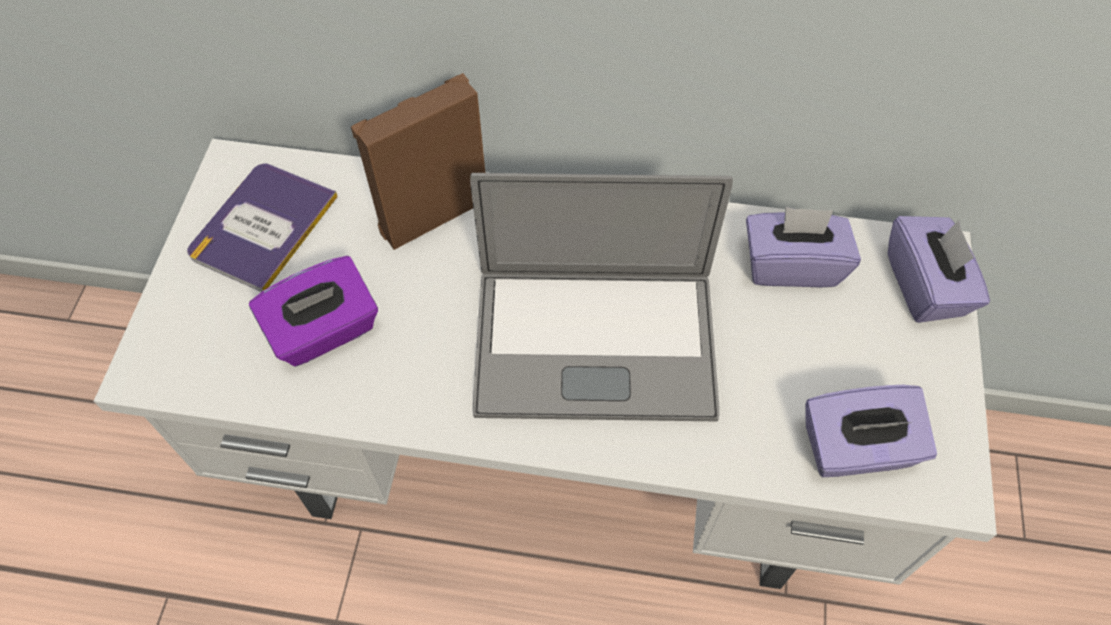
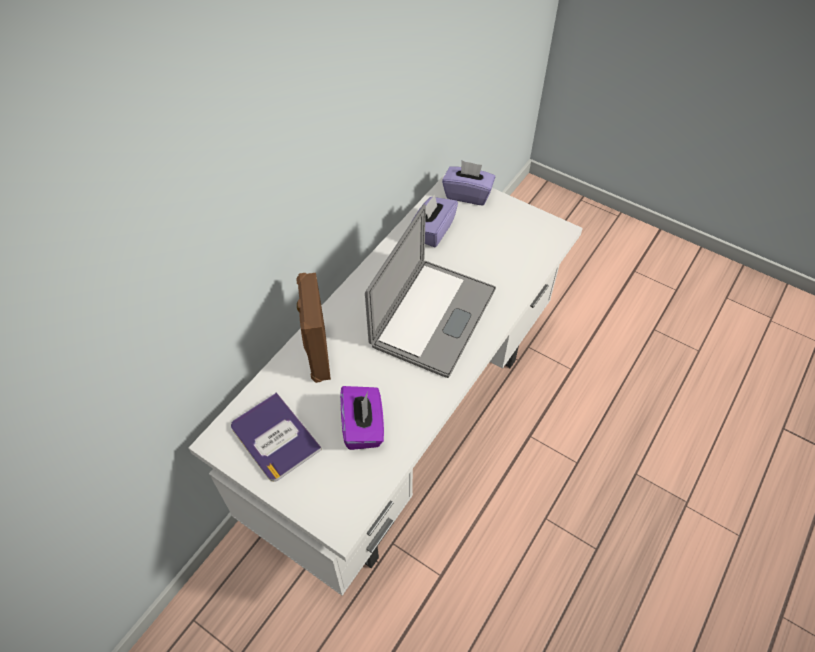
camera: 65 degrees left, 5 degrees down
purple tissue box [805,385,937,477] -> none

